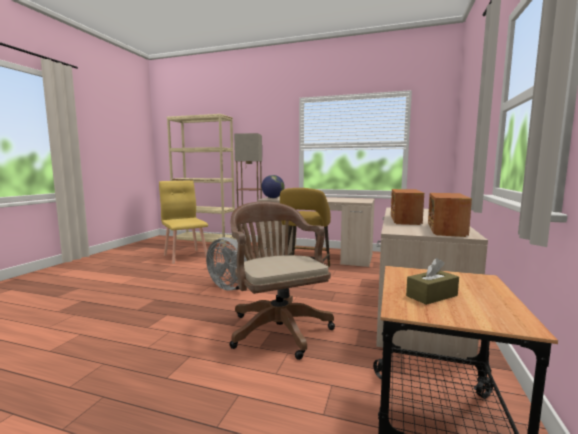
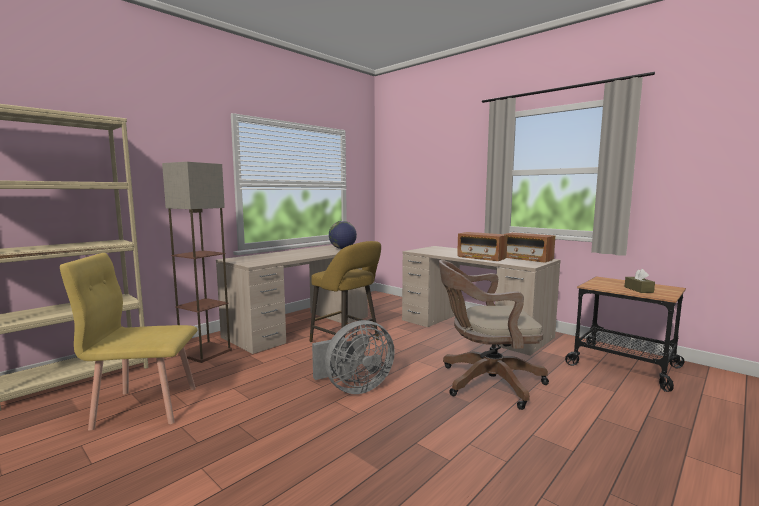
camera: 65 degrees left, 0 degrees up
globe [261,175,285,198] -> globe moved to [329,221,357,249]

